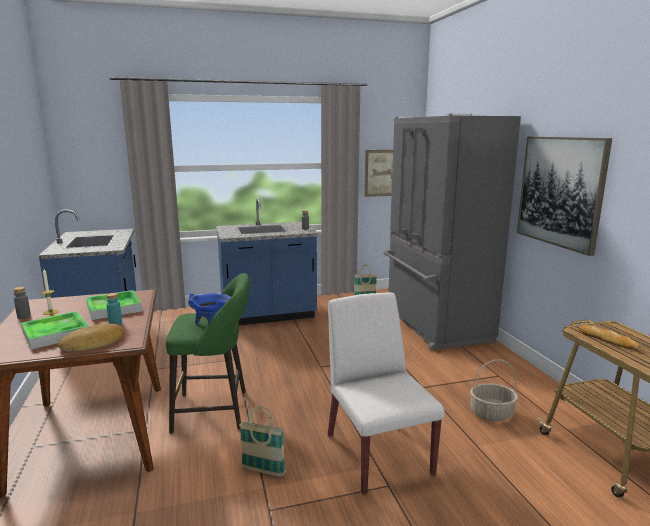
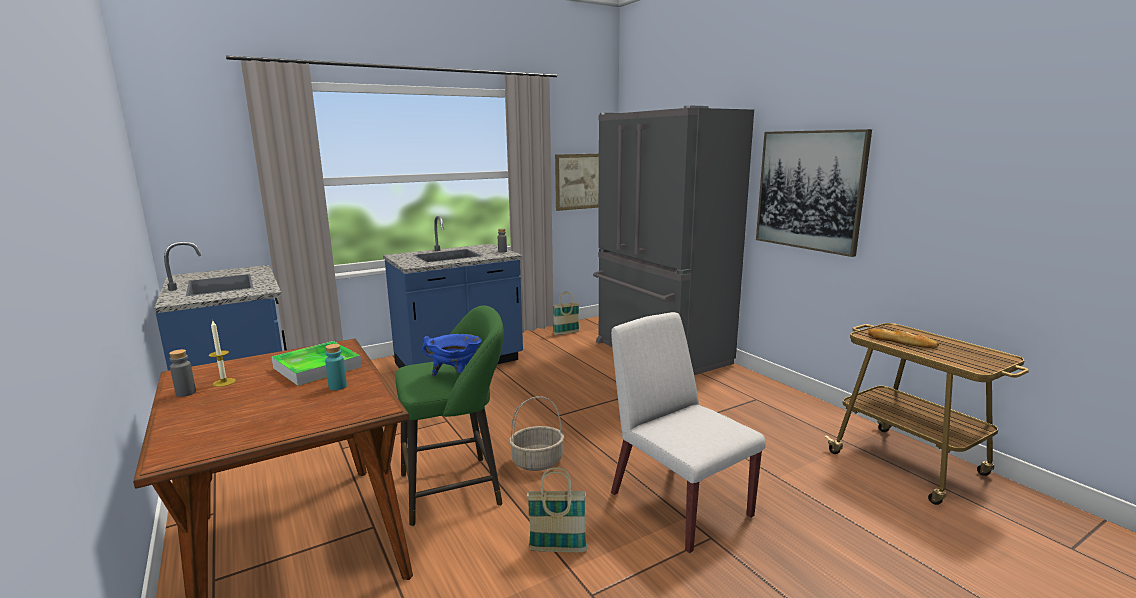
camera: 15 degrees left, 0 degrees up
tray [21,311,89,350] -> none
bread [58,323,125,351] -> none
basket [470,359,518,421] -> basket moved to [509,396,564,471]

